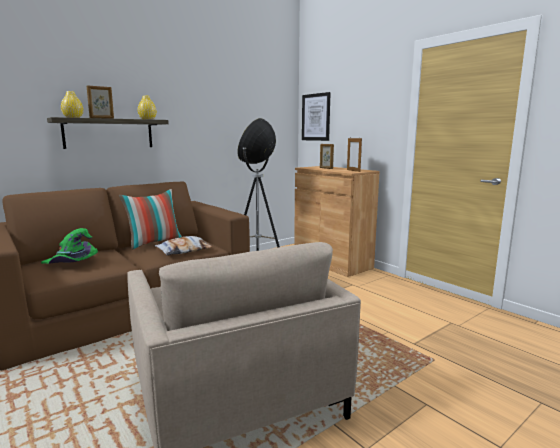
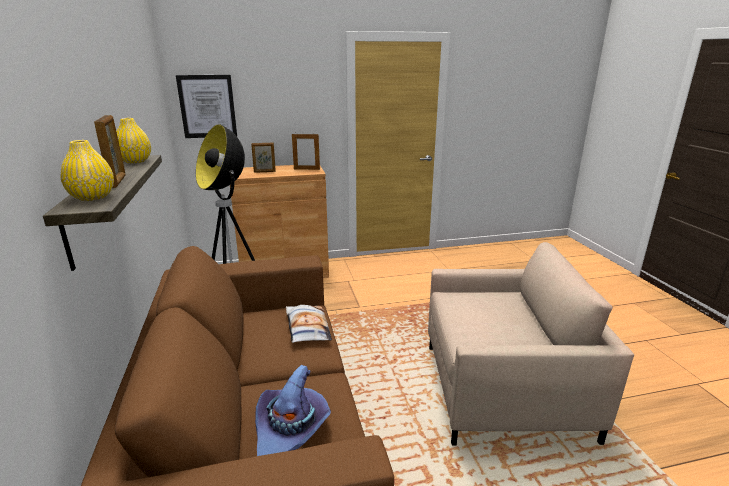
camera: 65 degrees left, 10 degrees up
green hat [41,228,98,264] -> purple hat [255,365,331,456]
pillow [119,189,182,250] -> none

